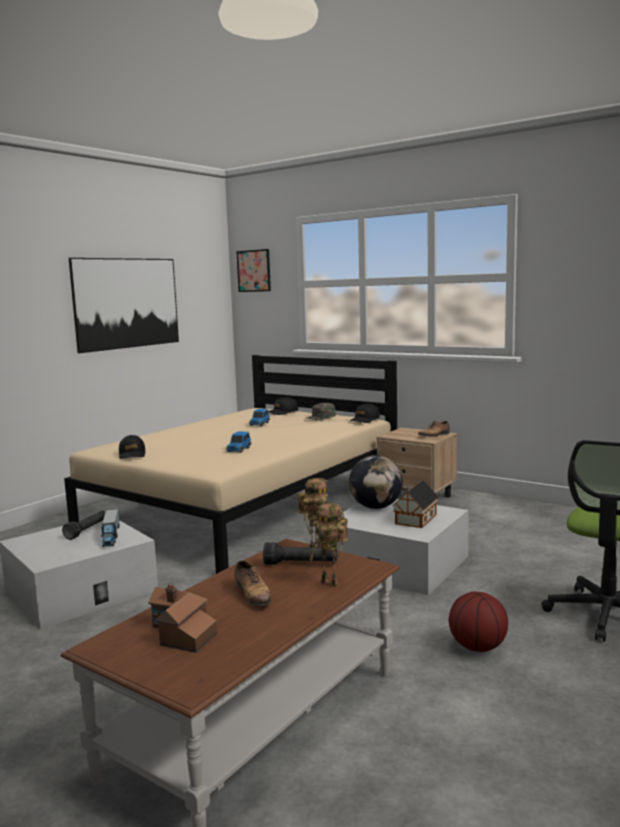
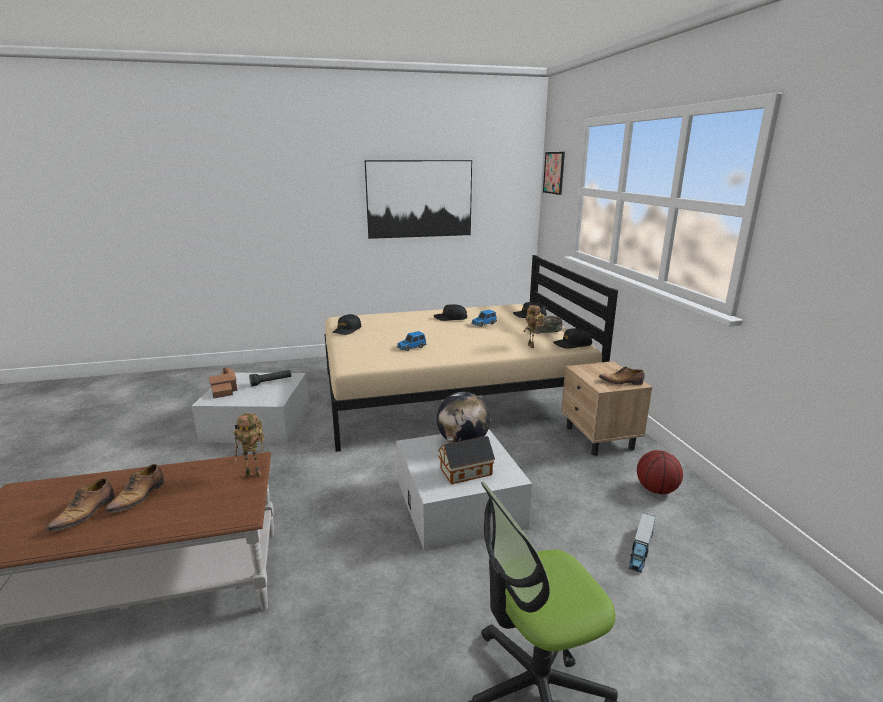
camera: 40 degrees right, 10 degrees up
toy truck [101,509,120,547] -> toy truck moved to [629,512,656,573]
toy house [148,584,217,653] -> toy house moved to [209,367,237,399]
black flashlight [263,542,337,565] -> none
toy robot [310,503,348,587] -> toy robot moved to [523,305,544,348]
basketball [449,591,508,652] -> basketball moved to [637,450,683,494]
none -> shoe [46,478,114,531]
none -> black cap [434,304,467,321]

